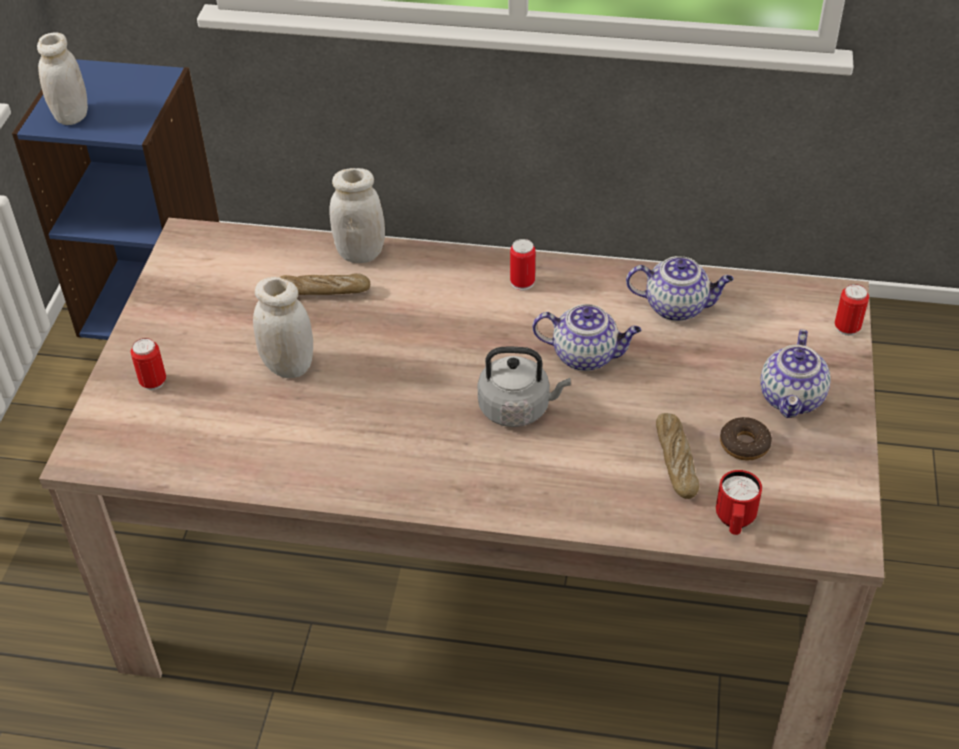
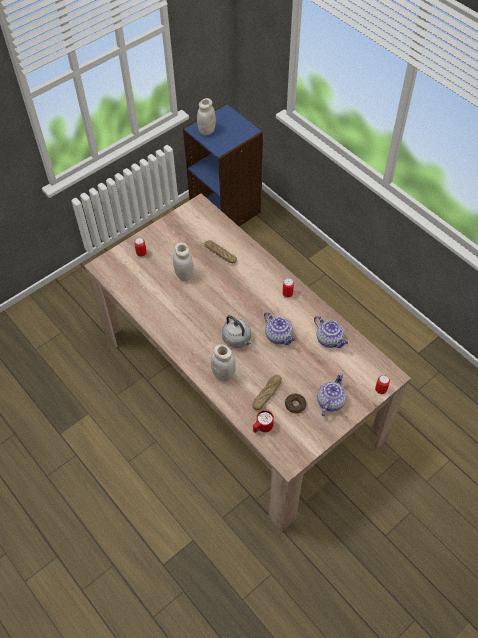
camera: 40 degrees right, 10 degrees up
white jar [330,168,385,263] -> white jar moved to [211,344,236,381]
teapot [760,329,831,418] -> teapot turned 150 degrees clockwise [317,372,347,416]

